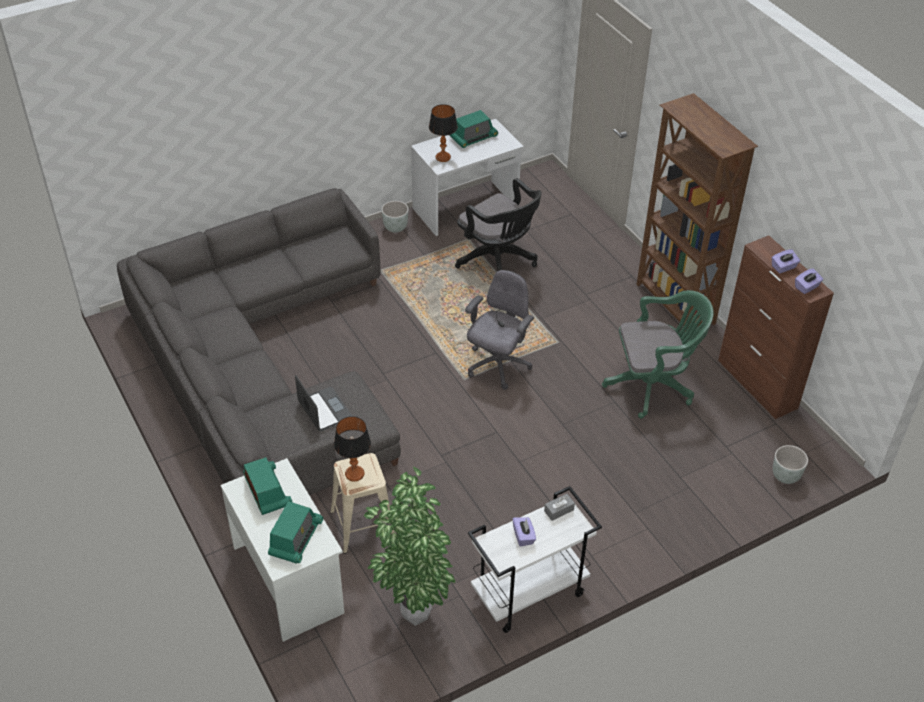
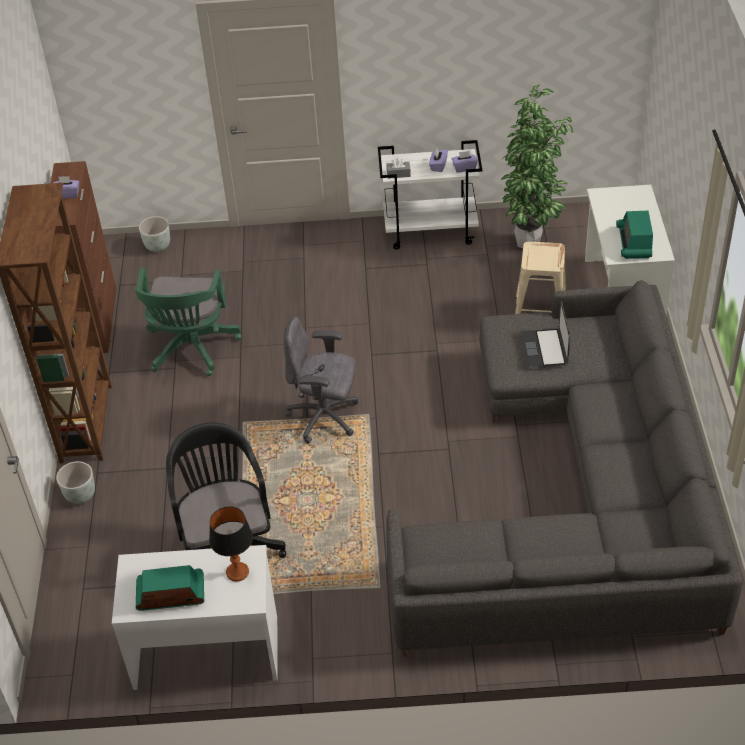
camera: 150 degrees left, 0 degrees up
radio [268,501,323,564] -> none
table lamp [334,416,371,482] -> none
grey planter [381,201,409,233] -> grey planter moved to [56,461,95,504]
grey office chair [465,270,534,390] -> grey office chair turned 45 degrees clockwise [284,317,359,444]
green office chair [602,290,714,419] -> green office chair turned 105 degrees counterclockwise [135,268,242,376]
purple tissue box [795,268,823,294] -> purple tissue box moved to [452,151,478,173]

